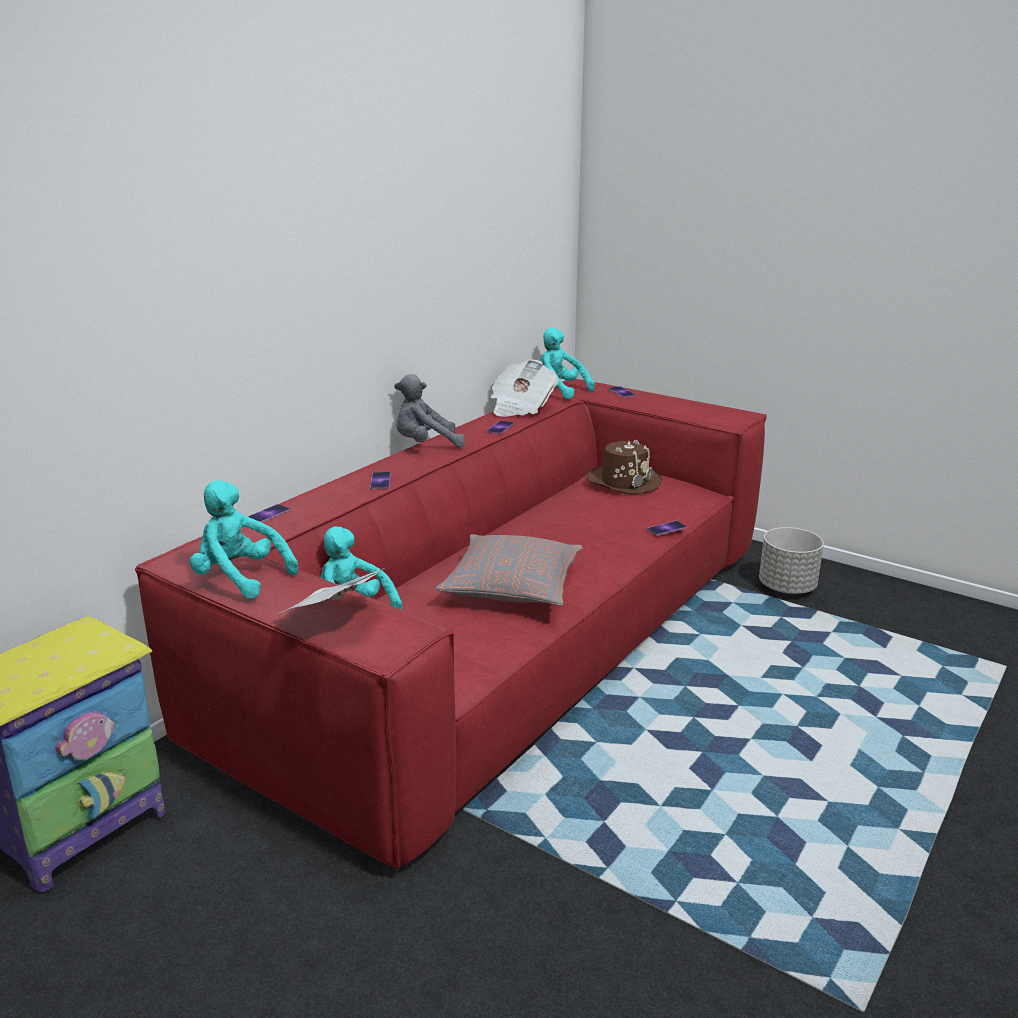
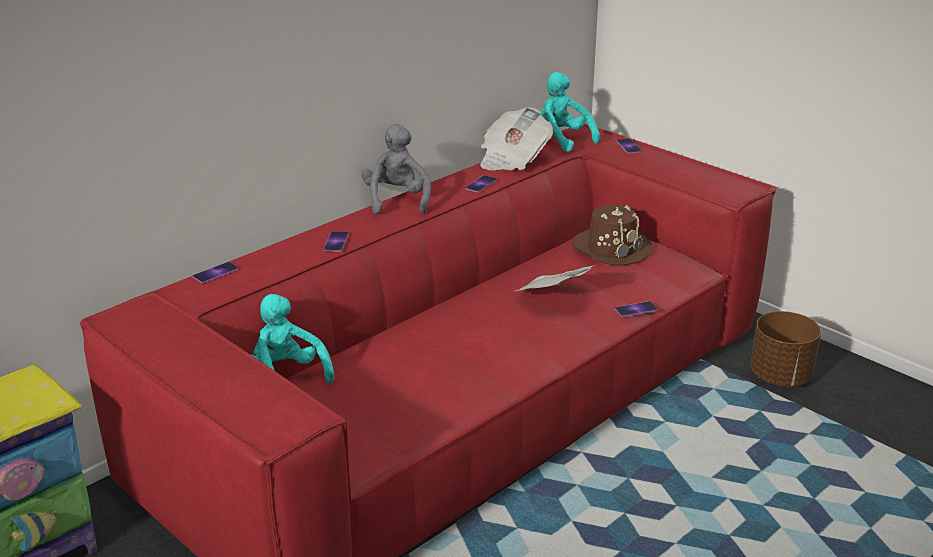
camera: 10 degrees right, 5 degrees up
turquoise plush toy [190,480,298,598] -> none
newspaper [279,566,390,613] -> newspaper moved to [515,265,595,291]
grey plush toy [394,374,465,448] -> grey plush toy turned 90 degrees clockwise [362,124,431,214]
grey pillow [436,534,583,606] -> none
grey planter [759,527,824,594] -> brown planter [750,311,821,386]

